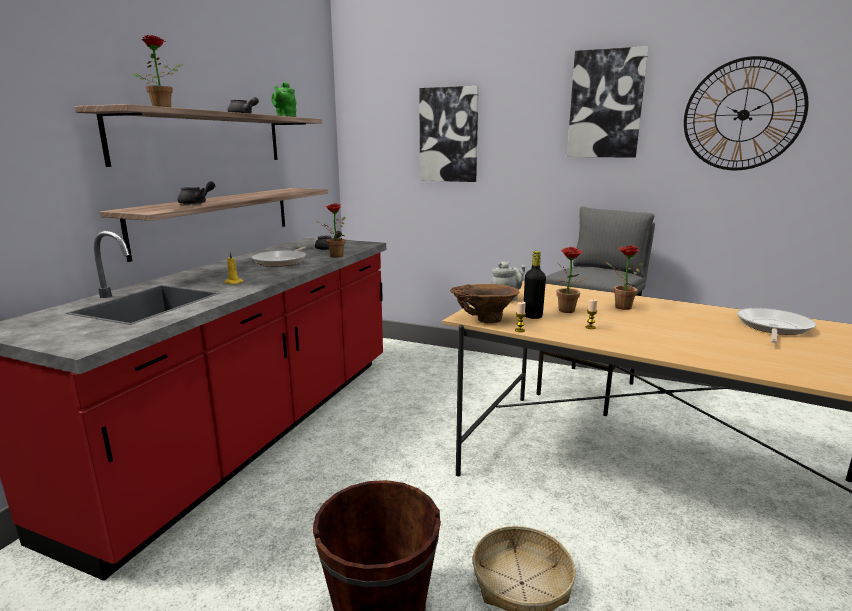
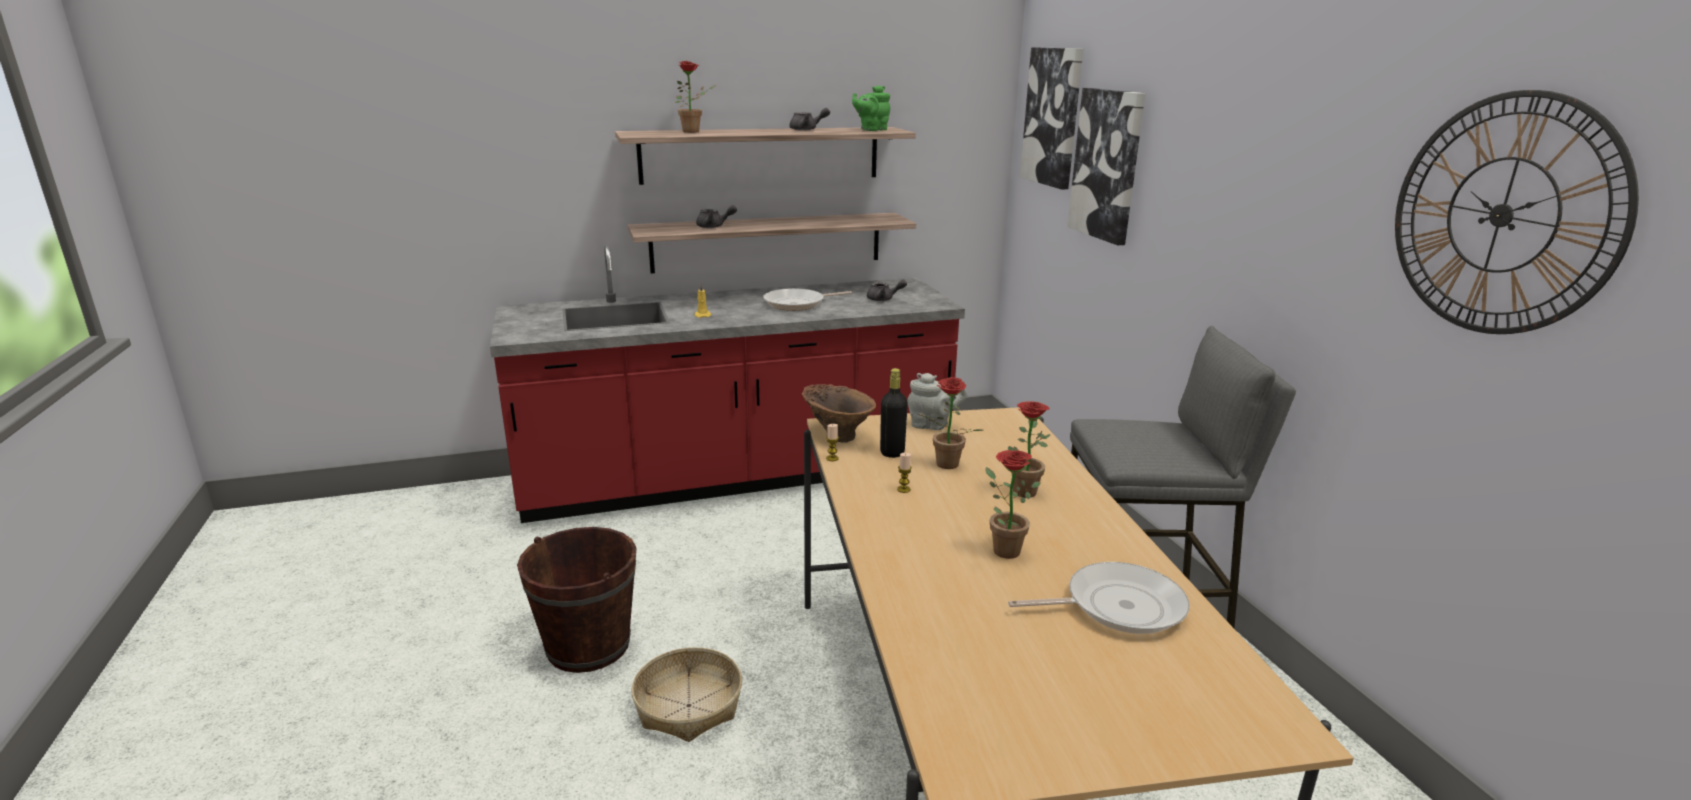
camera: 50 degrees right, 5 degrees up
potted plant [316,203,345,257] -> potted plant moved to [985,450,1041,559]
picture [567,46,649,158] -> picture moved to [1020,47,1083,190]

